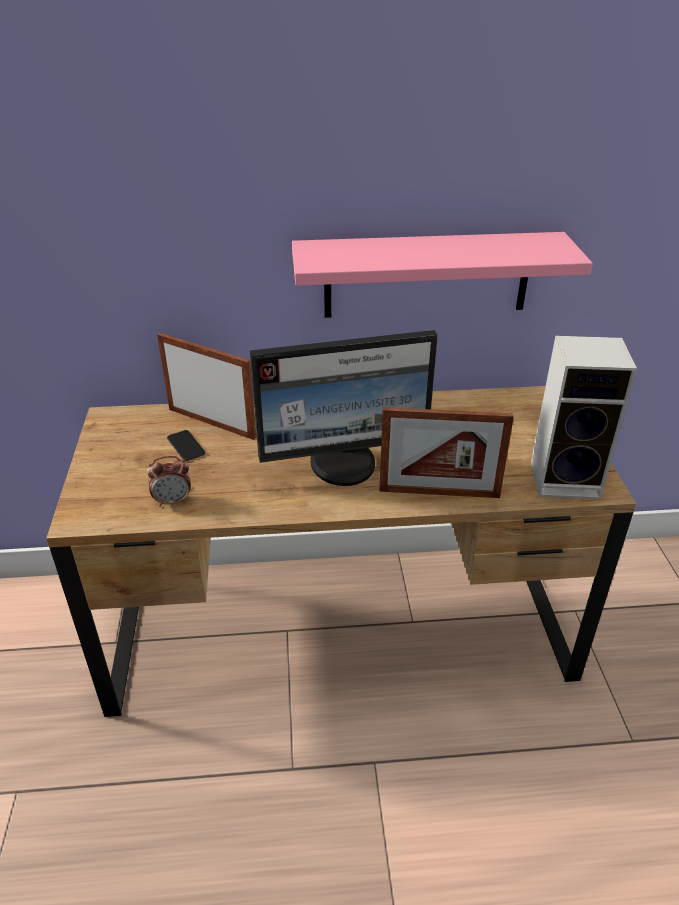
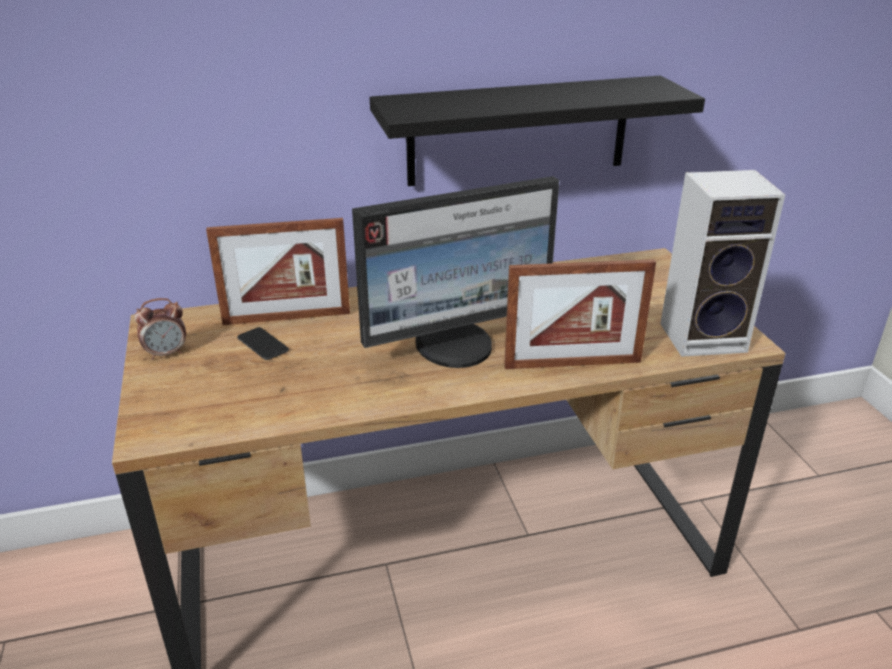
camera: 10 degrees left, 5 degrees down
alarm clock [147,456,191,507] -> alarm clock moved to [135,298,186,360]
picture frame [157,333,256,440] -> picture frame turned 150 degrees clockwise [206,218,350,325]
pink shelf [292,232,593,318] -> black shelf [370,76,705,186]

